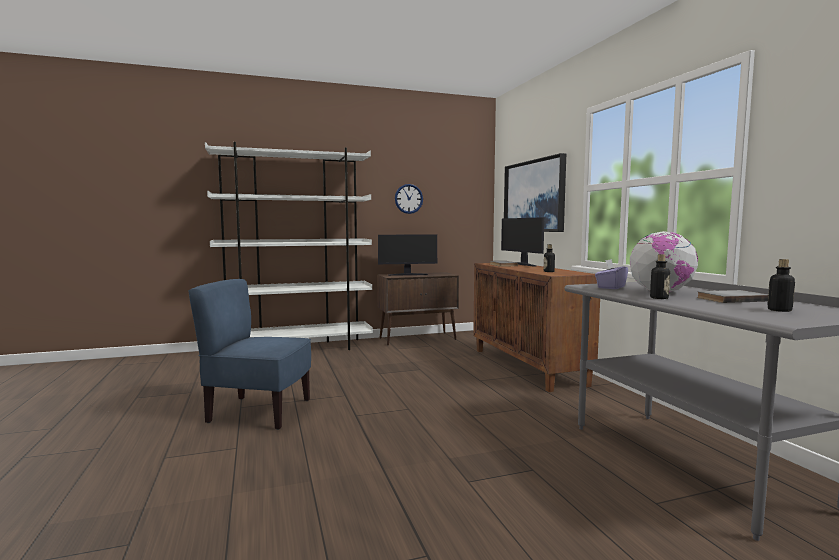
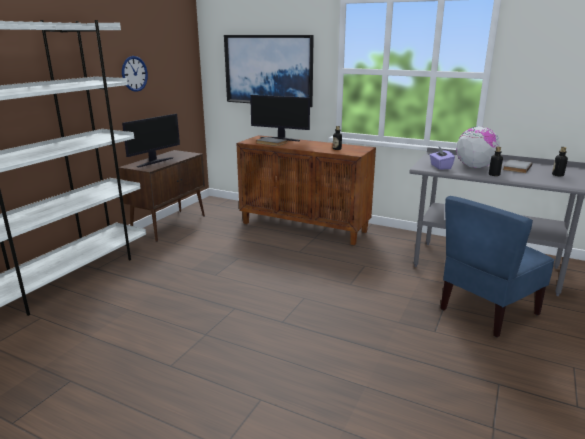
camera: 45 degrees left, 15 degrees up
blue chair [189,279,311,430] -> blue chair moved to [440,196,555,338]

